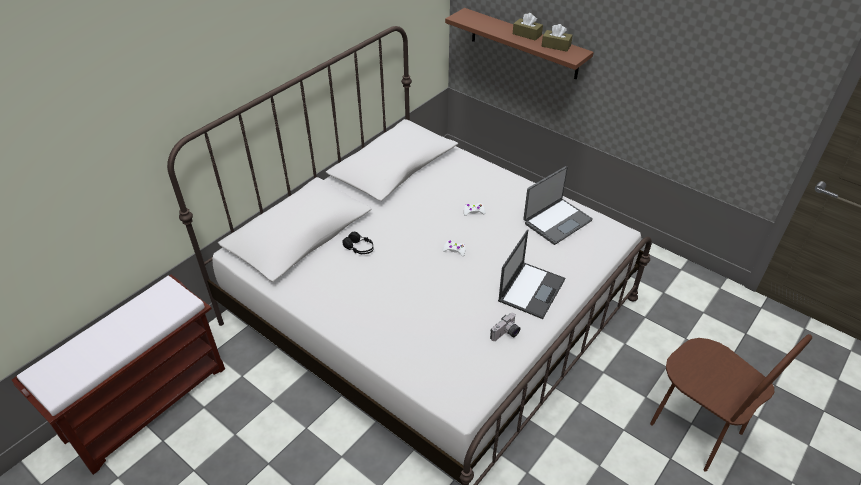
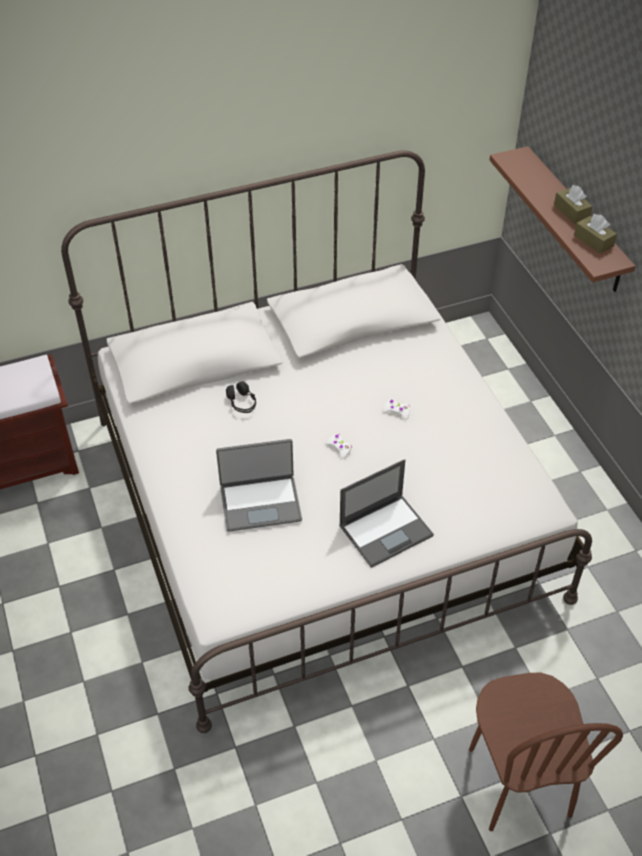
camera: 30 degrees right, 5 degrees up
camera [490,313,521,341] -> none
laptop [523,166,593,245] -> laptop moved to [216,439,302,532]

